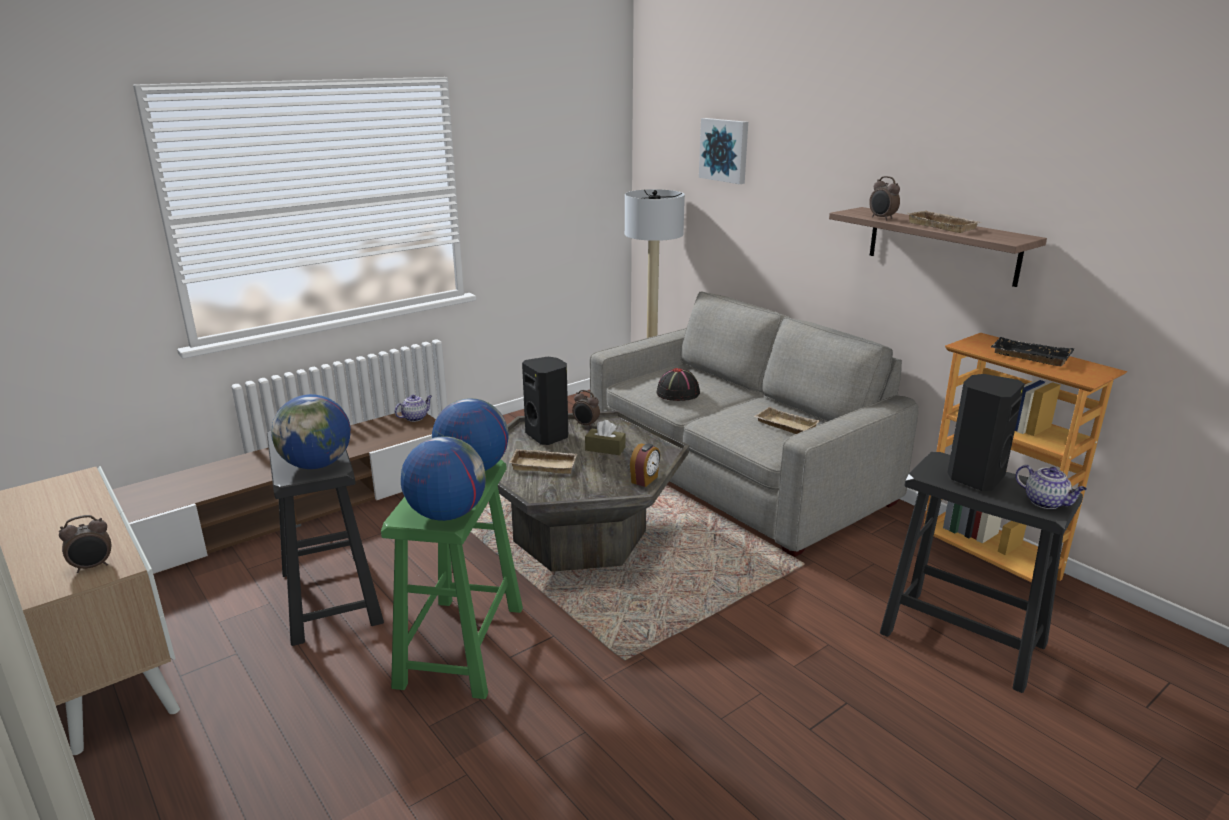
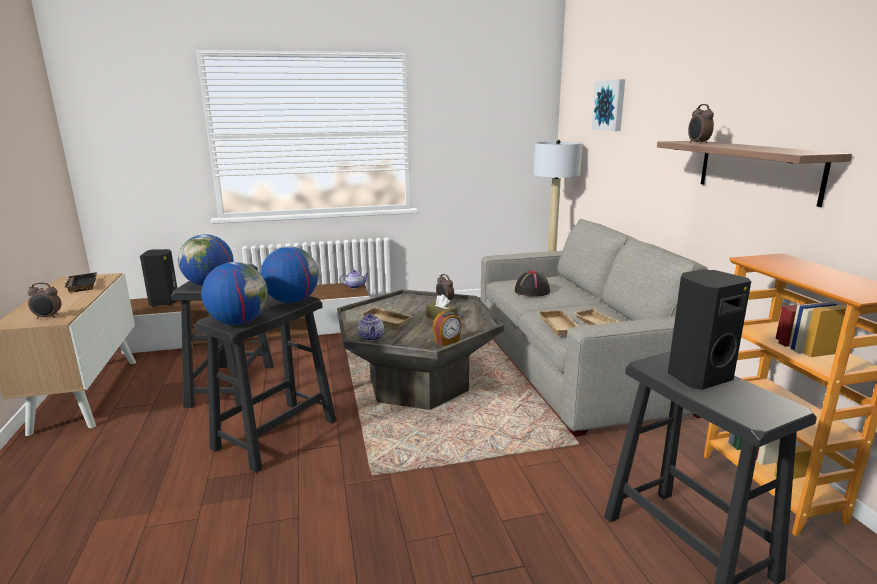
camera: 25 degrees right, 5 degrees down
green stool [381,459,523,699] -> black stool [194,295,336,473]
black speaker [522,357,568,445] -> black speaker moved to [140,249,177,306]
beige tray [908,211,983,233] -> beige tray moved to [539,310,578,336]
black tray [991,337,1074,366] -> black tray moved to [64,272,97,292]
teapot [1016,465,1087,509] -> teapot moved to [358,313,384,341]

